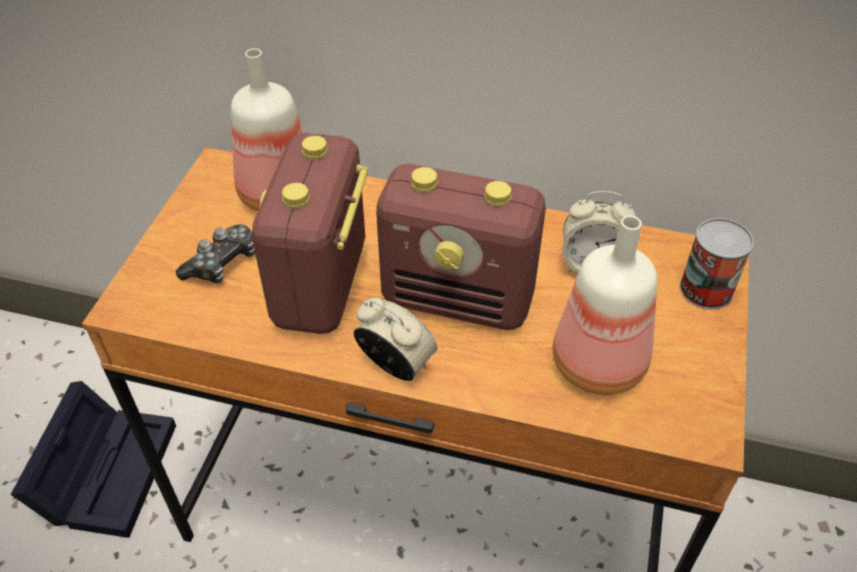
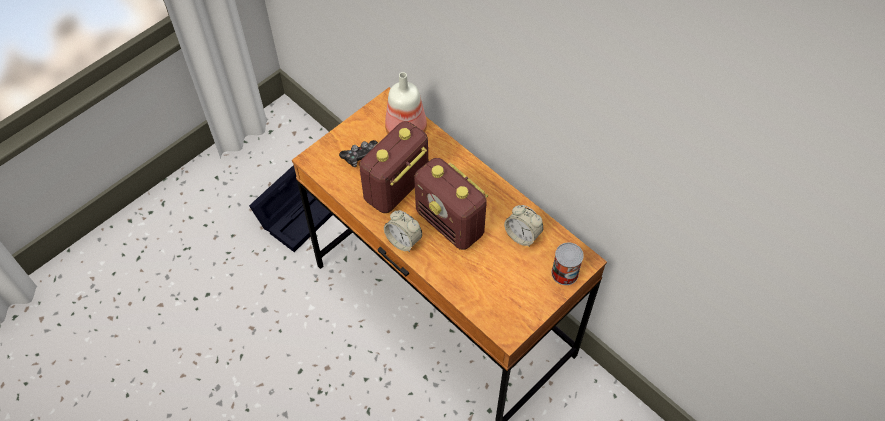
camera: 30 degrees right, 10 degrees up
alarm clock [354,298,438,381] -> alarm clock turned 150 degrees clockwise [384,210,422,252]
bottle [553,215,657,395] -> none

